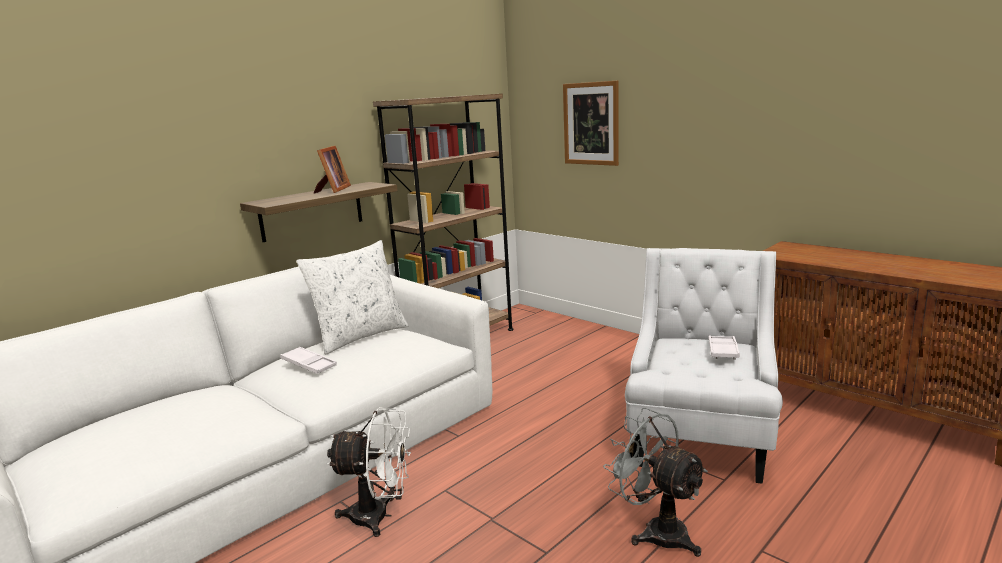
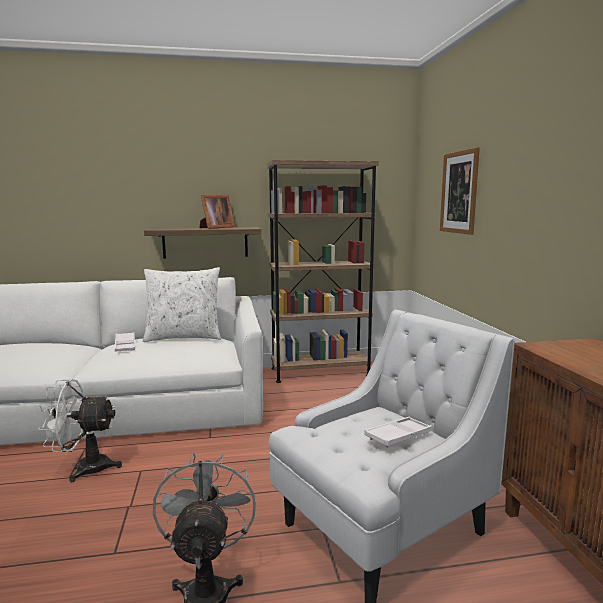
camera: 35 degrees right, 5 degrees down
white fan [327,407,411,537] -> white fan turned 135 degrees clockwise [38,379,122,482]

